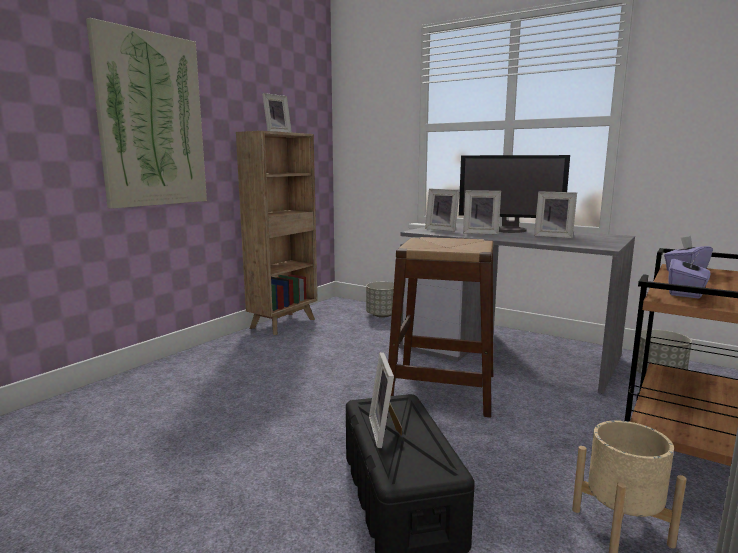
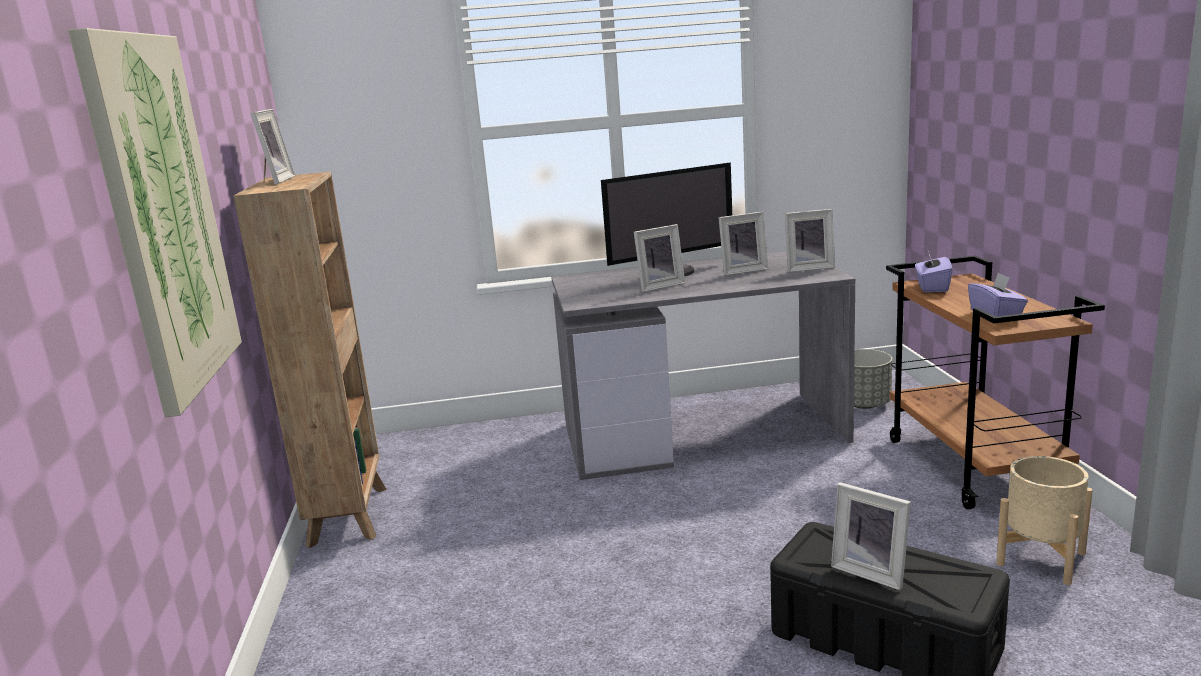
camera: 40 degrees left, 5 degrees up
grey planter [366,282,394,318] -> none
brown stool [388,237,493,418] -> none
picture frame [425,188,460,231] -> picture frame moved to [785,209,835,272]

